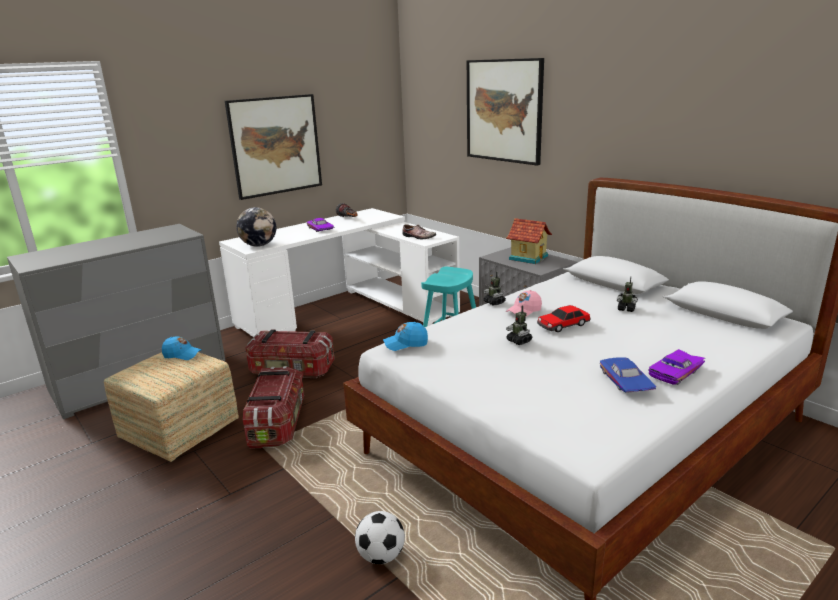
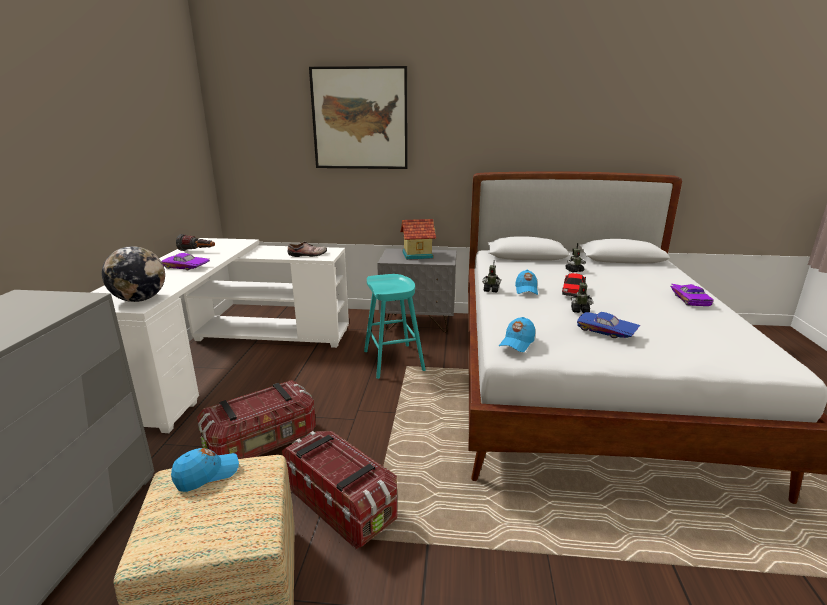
camera: 45 degrees left, 0 degrees up
picture [225,94,322,200] -> none
football [355,511,405,564] -> none
pink cap [506,290,542,316] -> blue cap [515,270,538,295]
blue toy car [600,357,657,393] -> blue toy car moved to [577,312,640,338]

